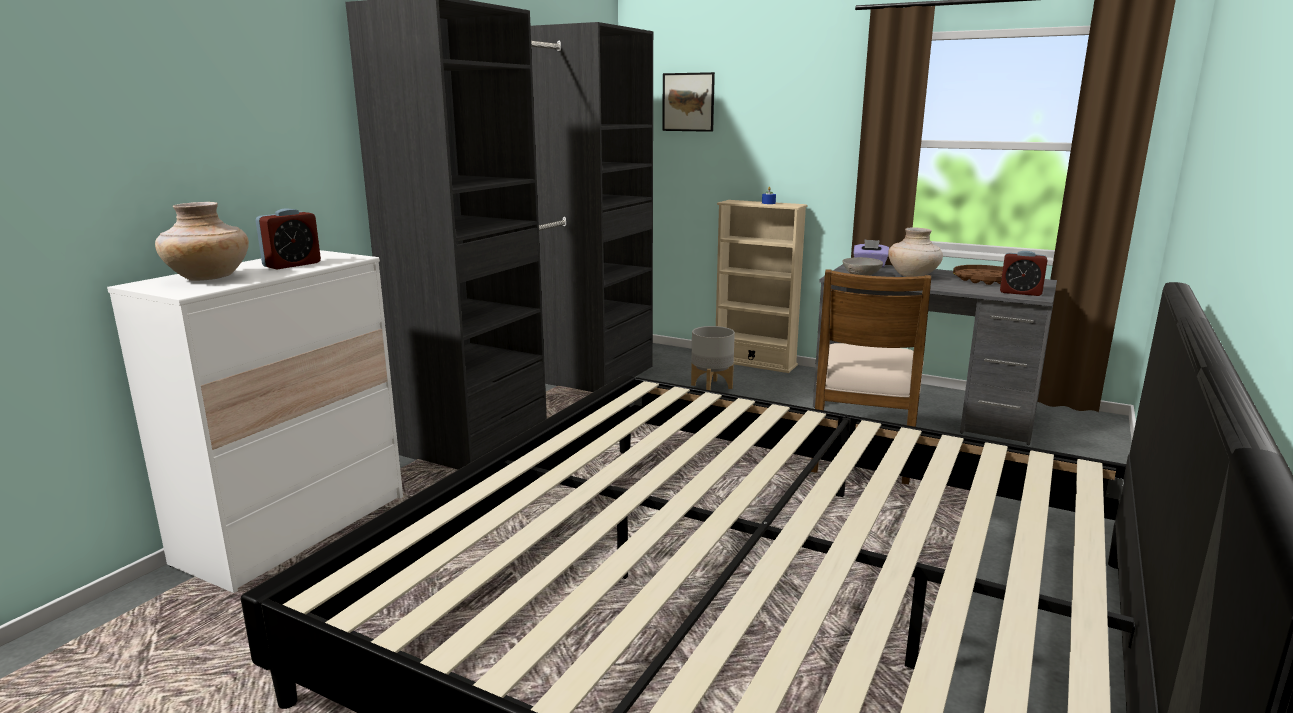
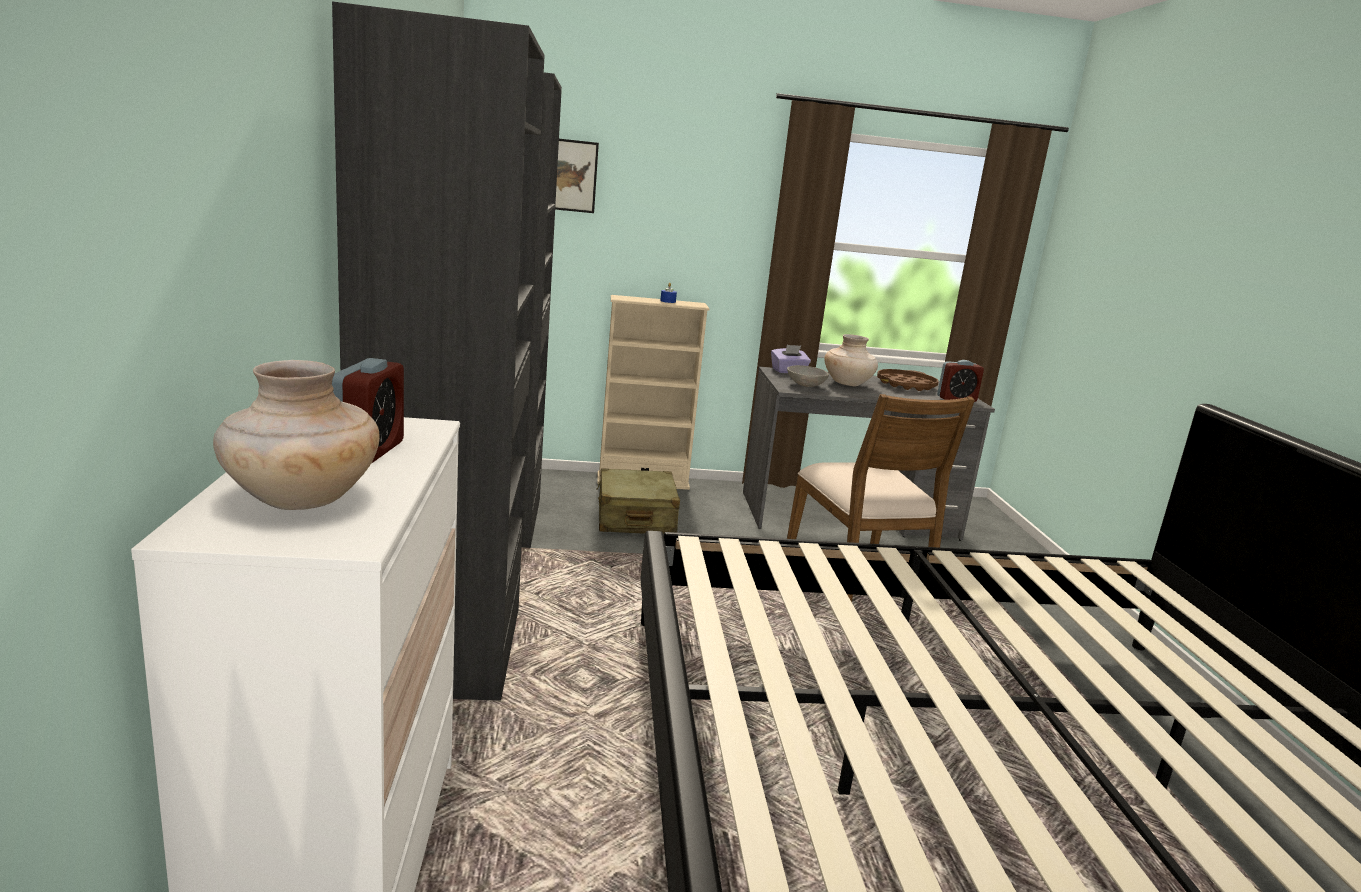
camera: 35 degrees left, 0 degrees up
grey planter [691,326,735,390] -> beige suitcase [596,468,680,534]

